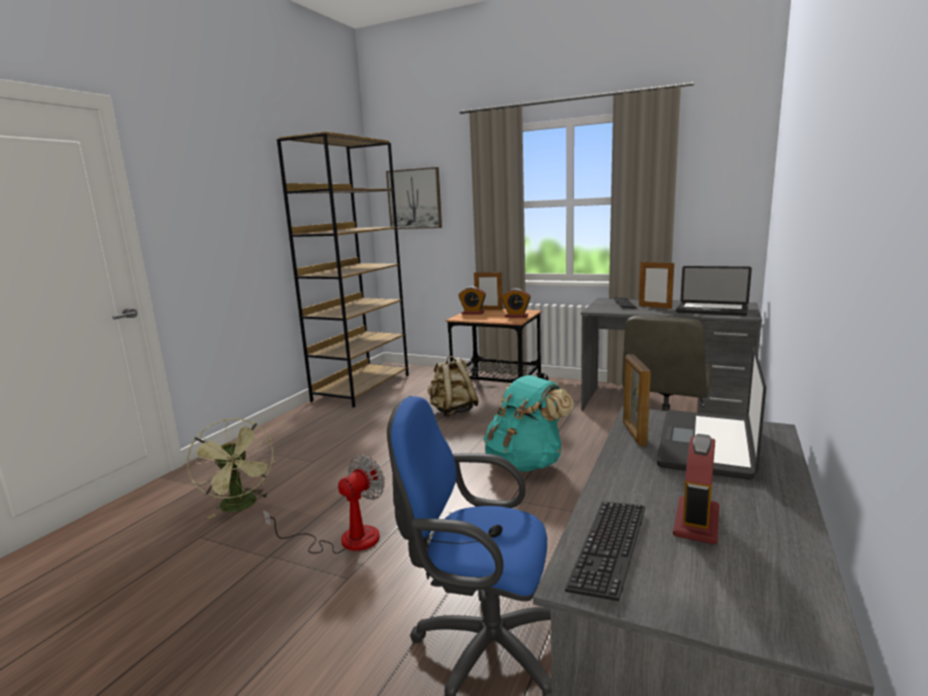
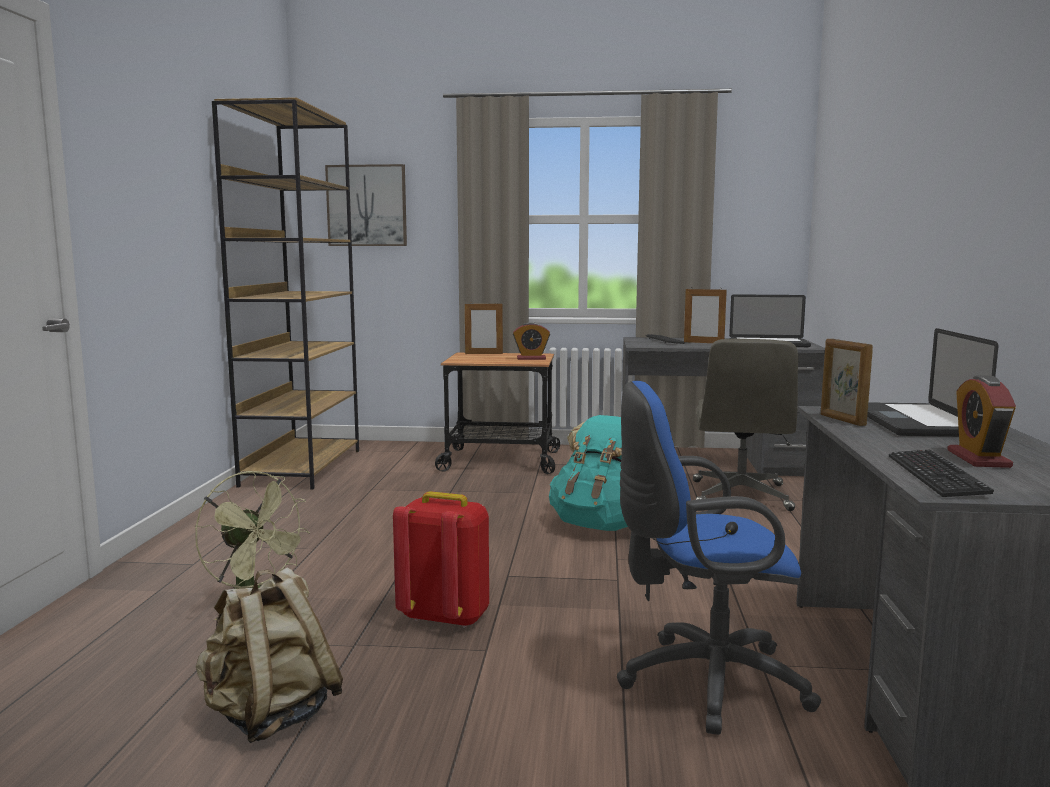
camera: 20 degrees left, 5 degrees down
fan [263,455,385,554] -> red backpack [393,491,489,628]
beige backpack [427,356,479,417] -> beige backpack moved to [196,567,343,743]
alarm clock [458,287,486,315] -> none

